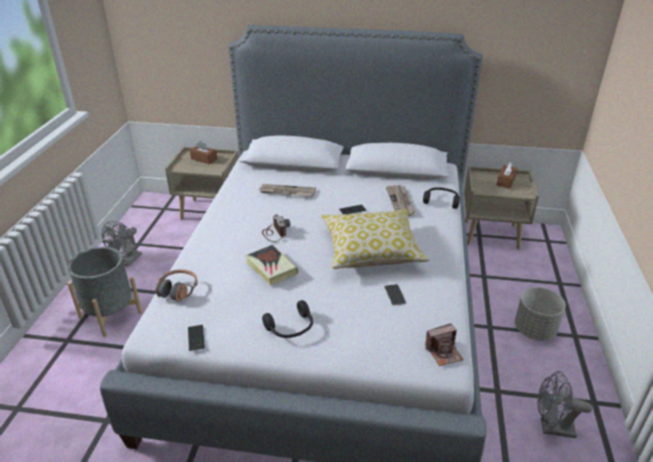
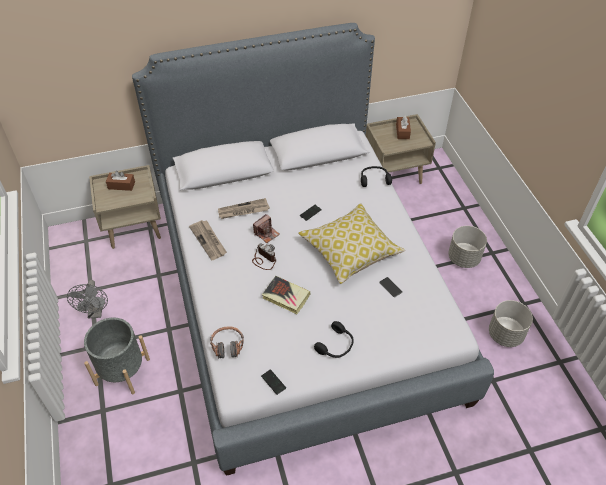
camera: 25 degrees left, 15 degrees up
newspaper [386,185,415,216] -> newspaper moved to [189,220,227,260]
camera [425,323,464,366] -> camera moved to [253,214,280,243]
grey fan [538,371,592,438] -> grey planter [489,300,533,347]

